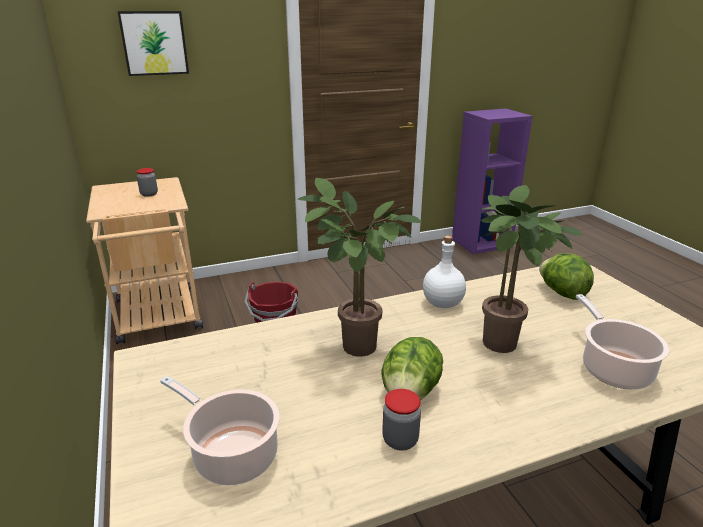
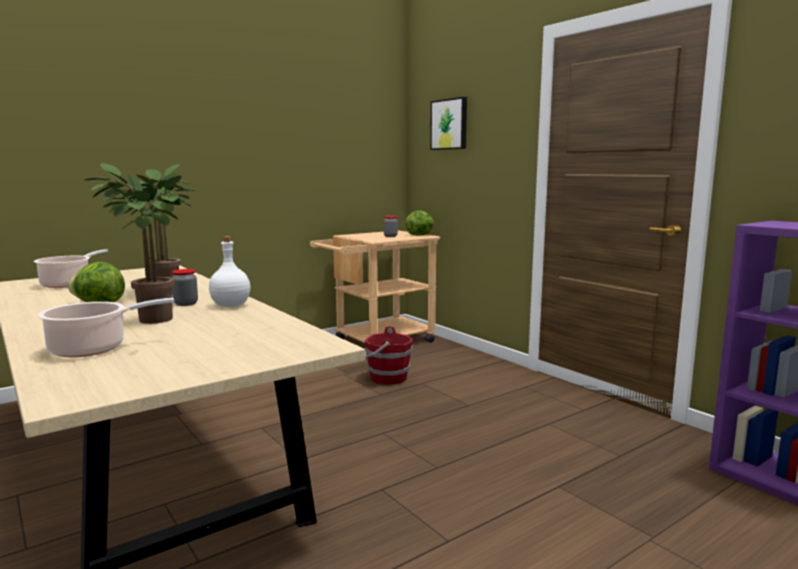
camera: 75 degrees right, 15 degrees down
jar [382,389,421,451] -> jar moved to [172,269,198,306]
lettuce [539,253,594,300] -> lettuce moved to [405,210,434,236]

